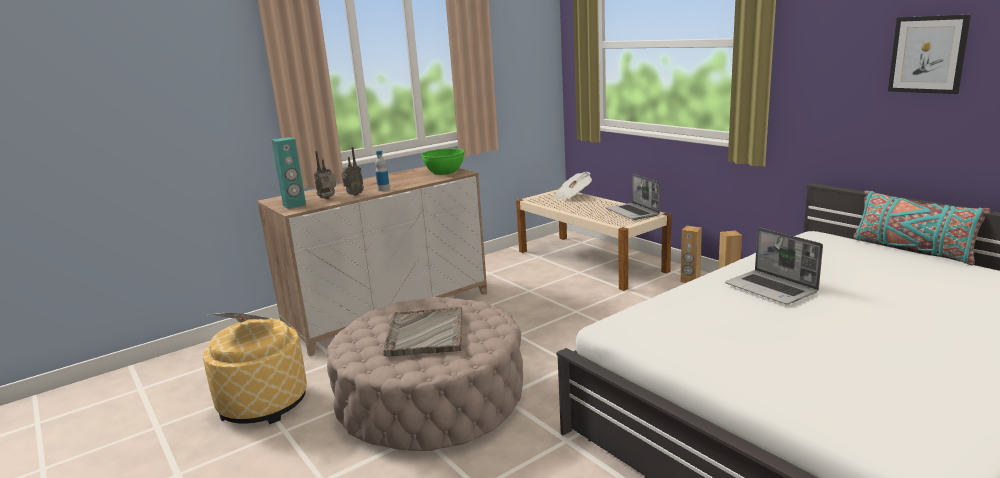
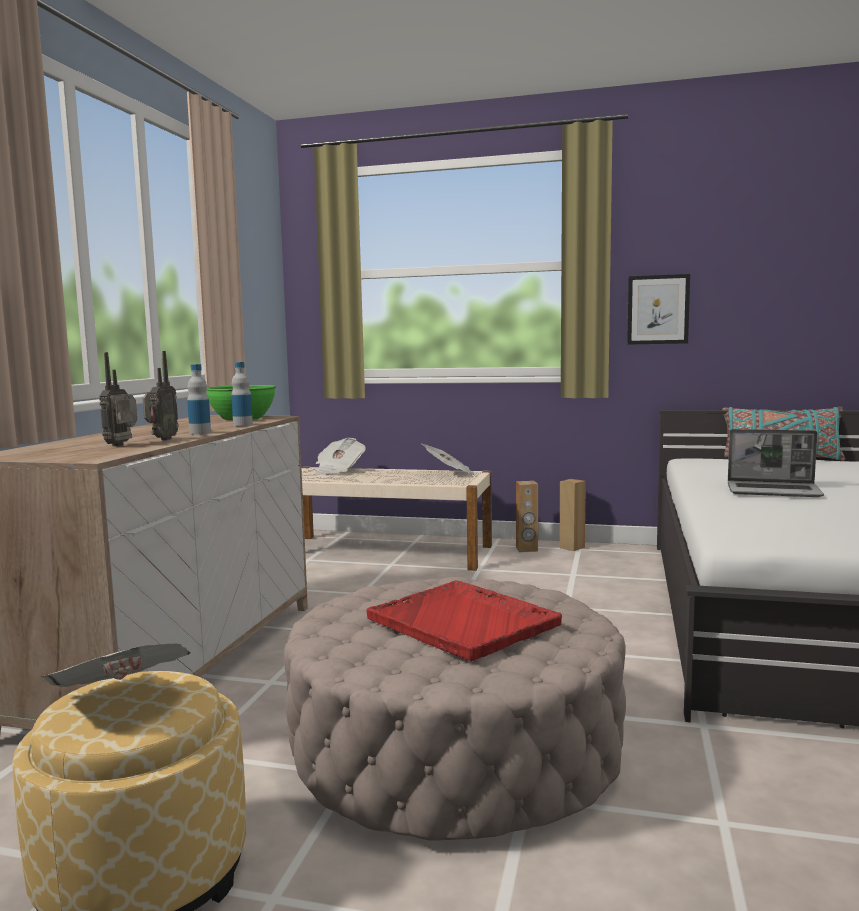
camera: 40 degrees left, 10 degrees down
turquoise speaker [272,137,306,209] -> none
grey tray [383,307,462,357] -> red tray [366,580,562,661]
laptop [606,174,660,220] -> newspaper [420,443,475,475]
picture [888,14,971,94] -> picture moved to [627,274,690,345]
none -> bottle [231,362,253,427]

